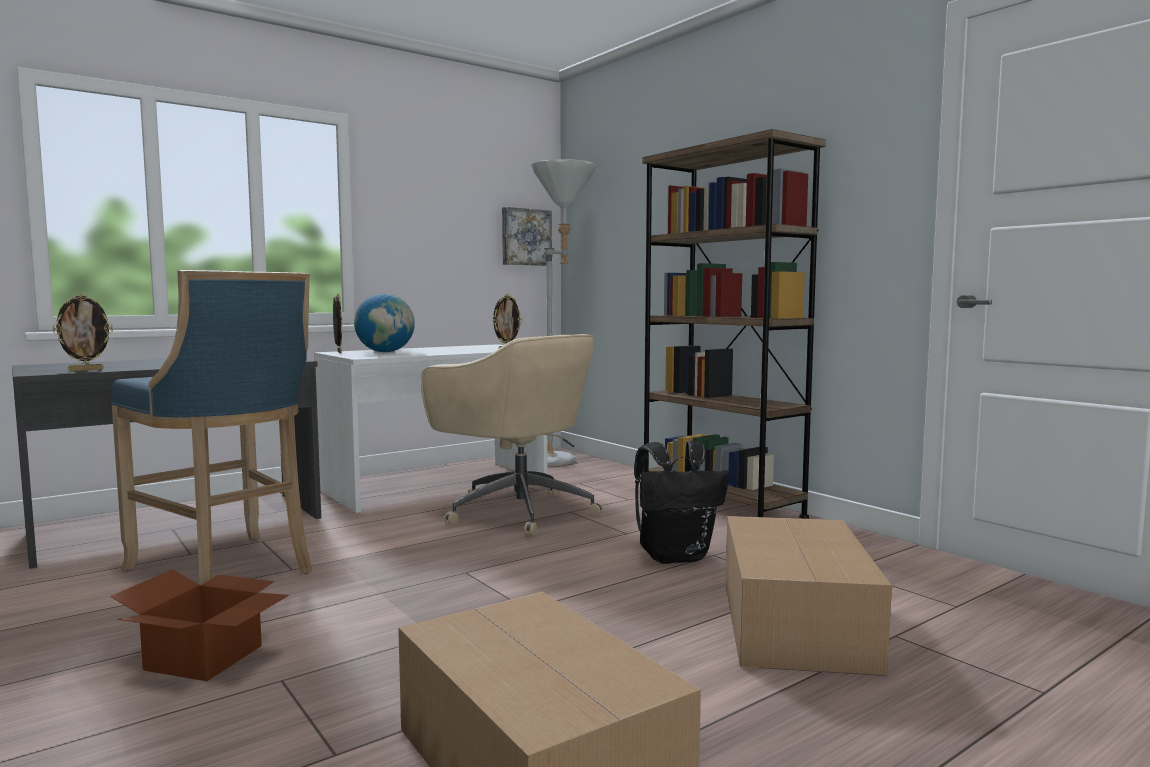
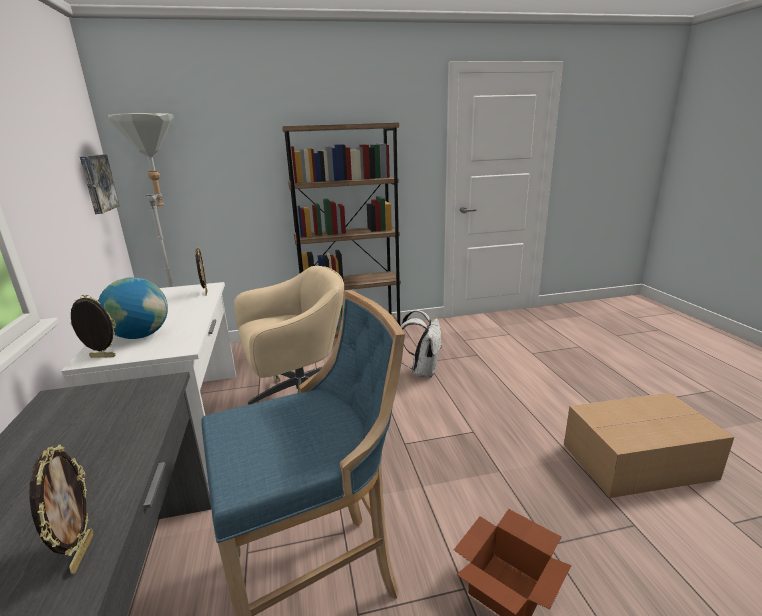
camera: 65 degrees left, 15 degrees up
black backpack [634,441,729,564] -> white backpack [400,310,442,378]
cardboard box [726,516,892,676] -> none

